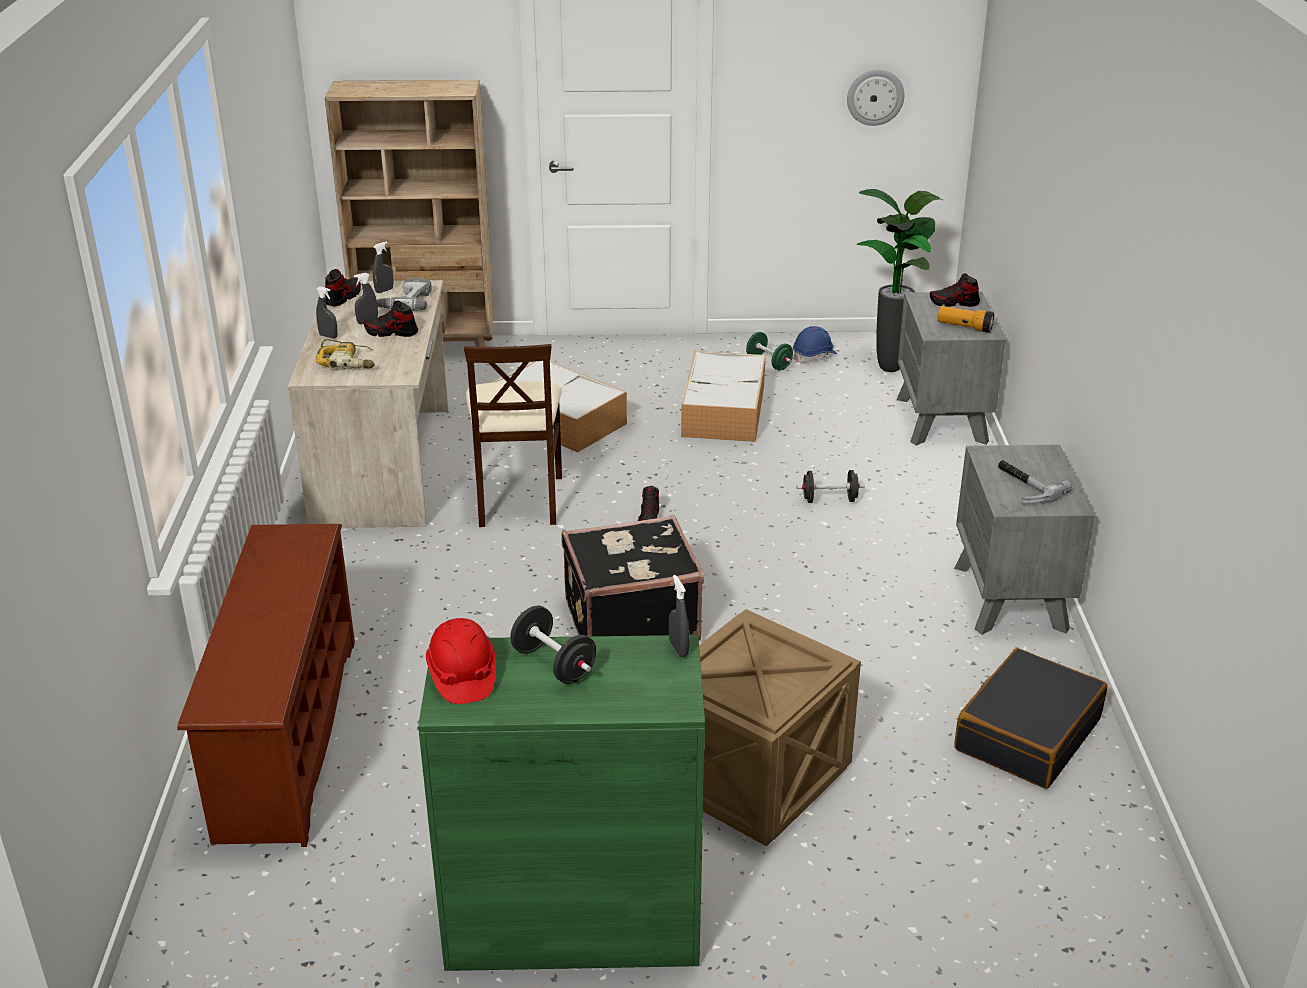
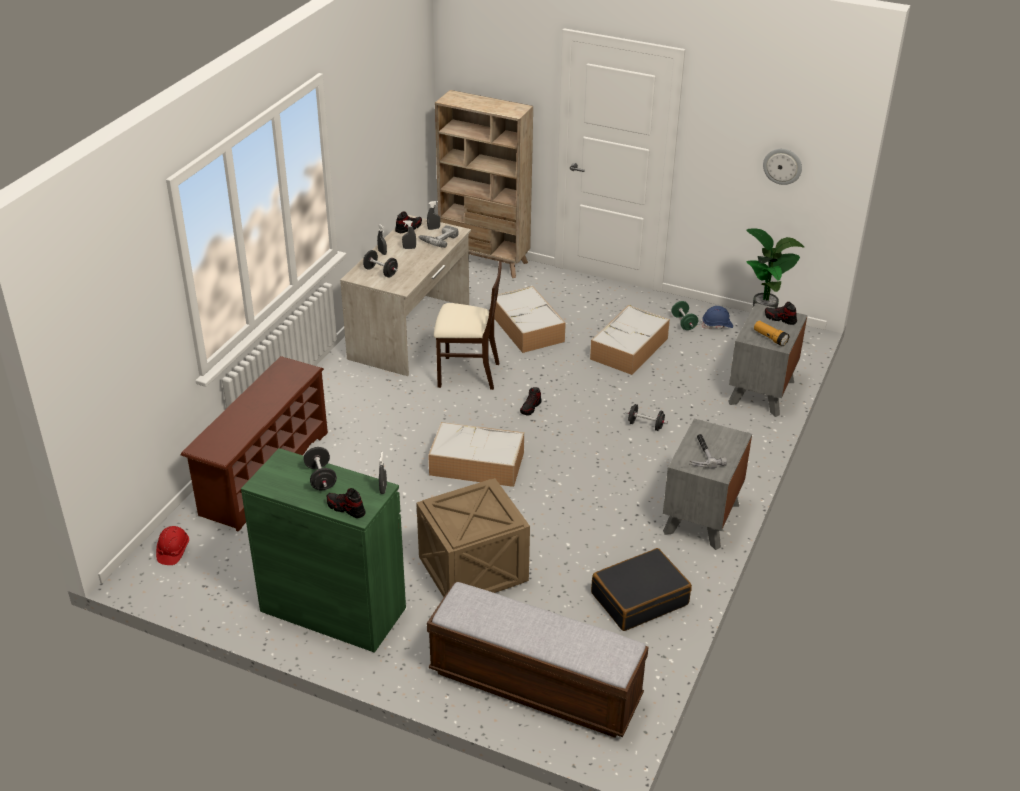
camera: 25 degrees right, 5 degrees up
power drill [315,339,375,369] -> black dumbbell [363,250,398,277]
shoe [364,300,418,337] -> shoe moved to [327,488,366,518]
red hard hat [426,618,496,704] -> red hard hat moved to [156,526,189,565]
beige chair [464,344,562,527] -> beige chair turned 105 degrees counterclockwise [434,262,502,390]
black suitcase [562,515,704,640] -> storage box [428,422,524,487]
none -> bench [427,582,649,738]

